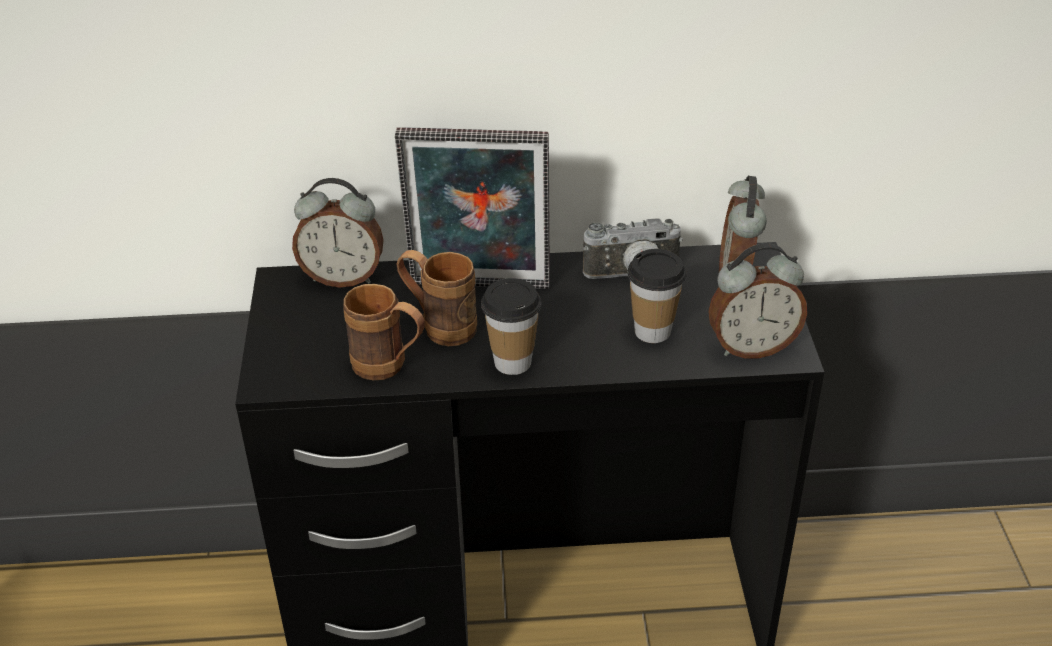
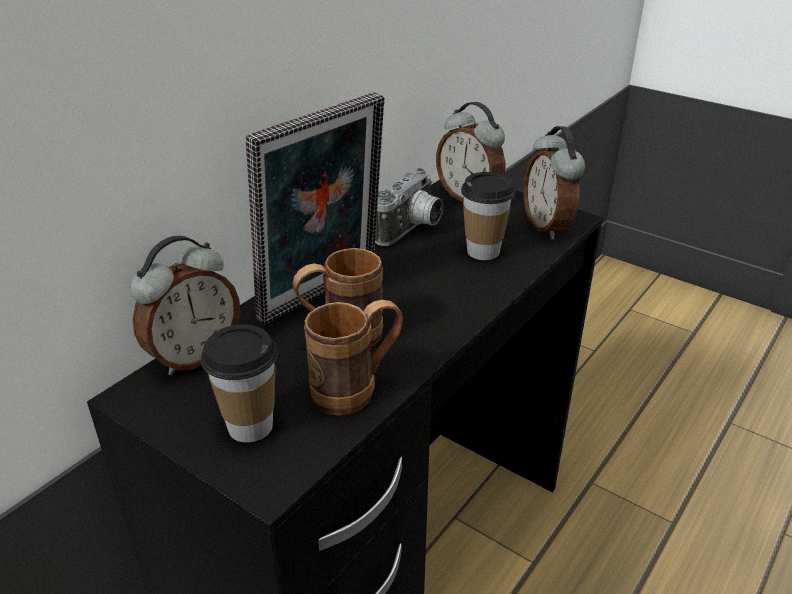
camera: 50 degrees left, 5 degrees down
cup [481,278,541,375] -> cup moved to [201,324,278,443]
alarm clock [708,243,807,358] -> alarm clock turned 135 degrees clockwise [524,126,585,239]

